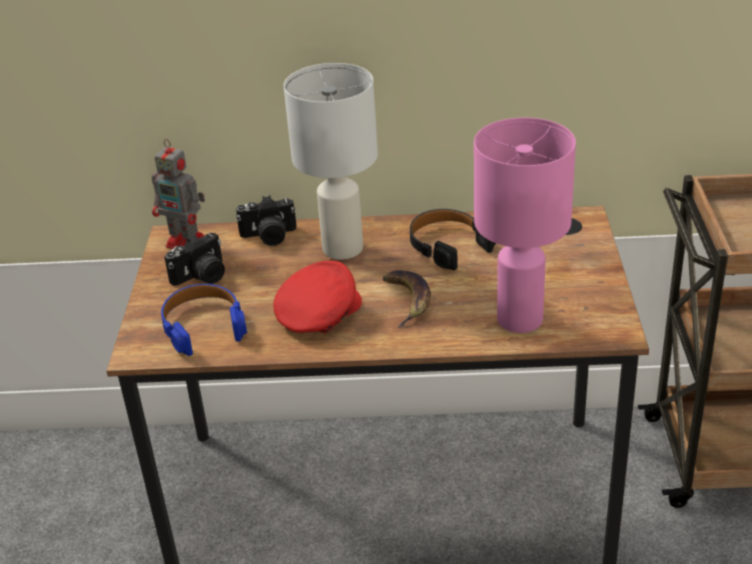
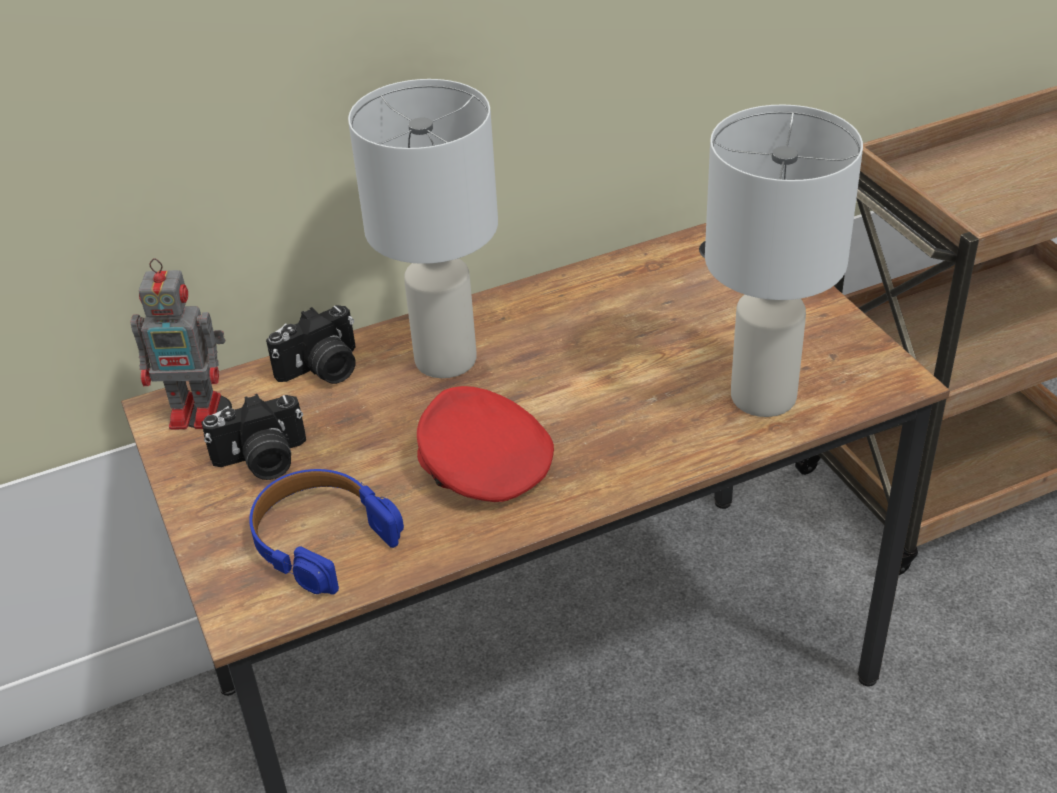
camera: 25 degrees left, 5 degrees up
camera [164,233,225,286] -> camera turned 45 degrees clockwise [201,394,306,480]
red cap [273,261,362,333] -> red cap turned 60 degrees counterclockwise [417,386,554,502]
banana [383,270,431,327] -> none
black headphones [410,209,496,270] -> none
pink table lamp [474,118,576,333] -> white table lamp [705,105,863,417]

